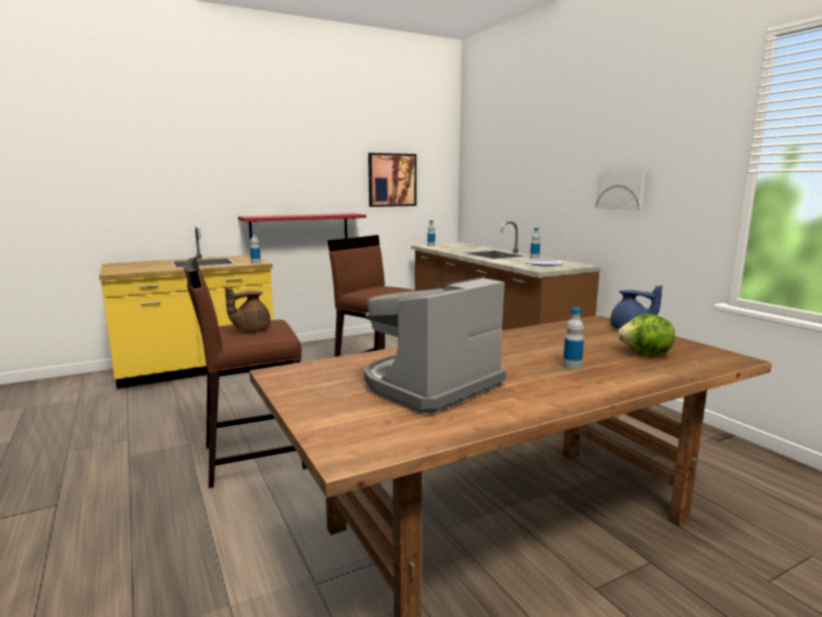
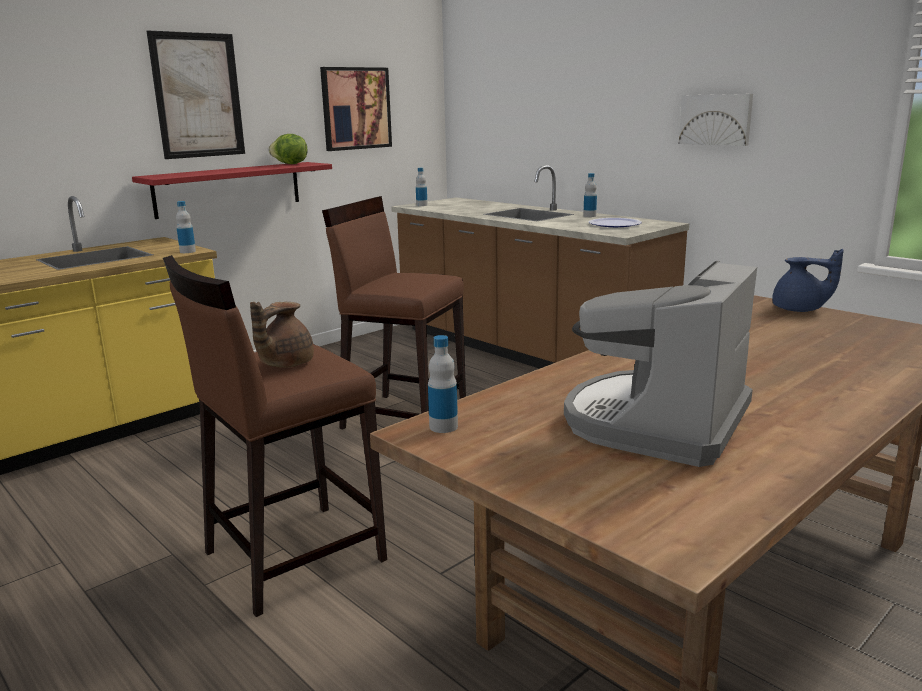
camera: 15 degrees left, 5 degrees up
bottle [563,307,584,370] -> bottle moved to [428,335,458,433]
lettuce [618,314,675,356] -> lettuce moved to [269,134,307,164]
none -> picture [146,30,245,159]

